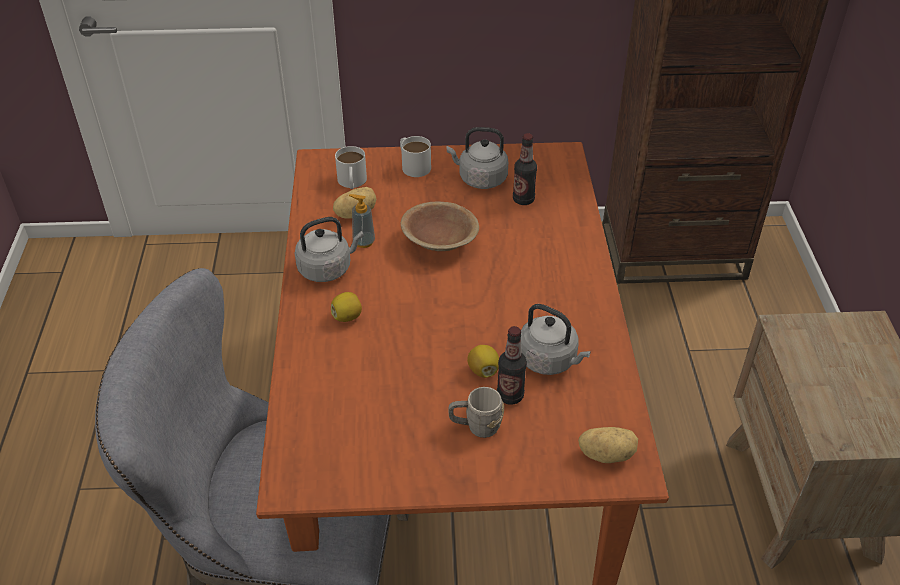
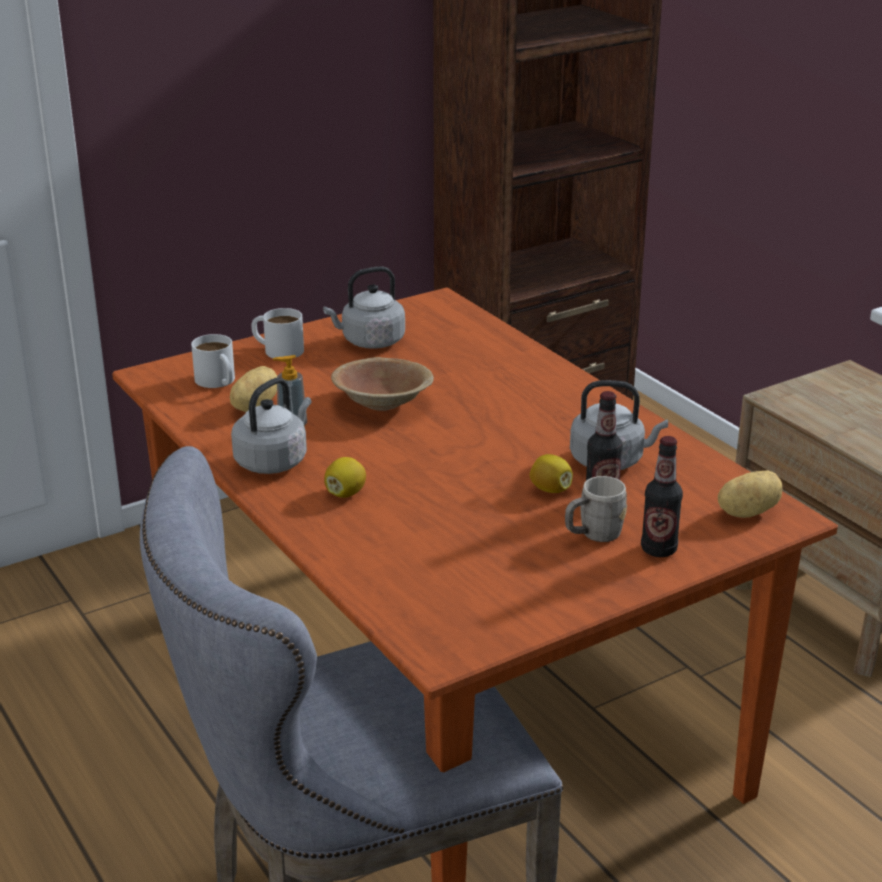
camera: 30 degrees left, 15 degrees down
bottle [513,133,537,205] -> bottle moved to [641,436,683,557]

